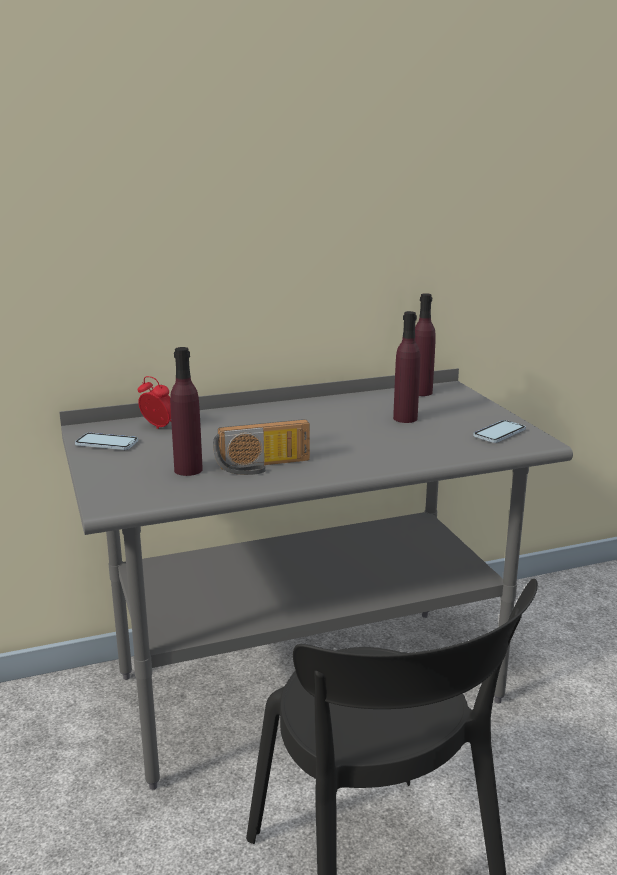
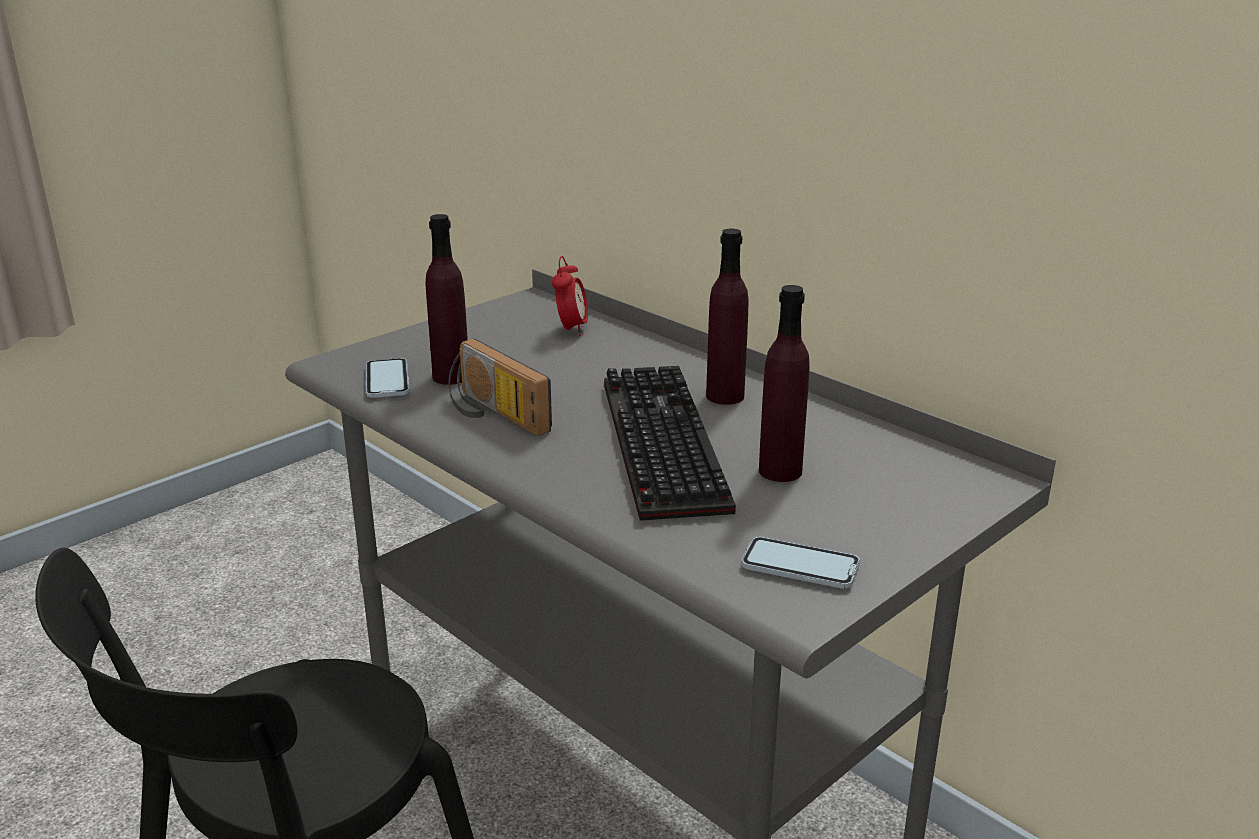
camera: 65 degrees right, 5 degrees up
phone [75,433,138,450] -> phone moved to [365,358,409,398]
purple bottle [415,293,436,396] -> purple bottle moved to [706,229,748,405]
none -> keyboard [604,366,736,521]

